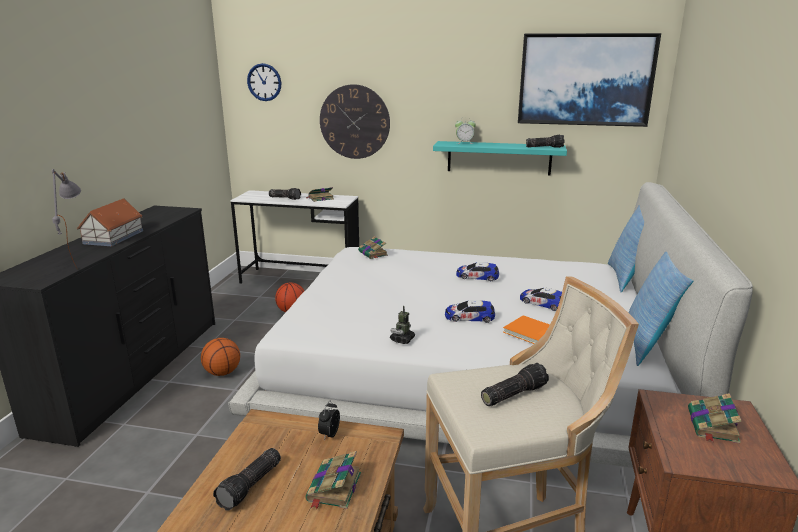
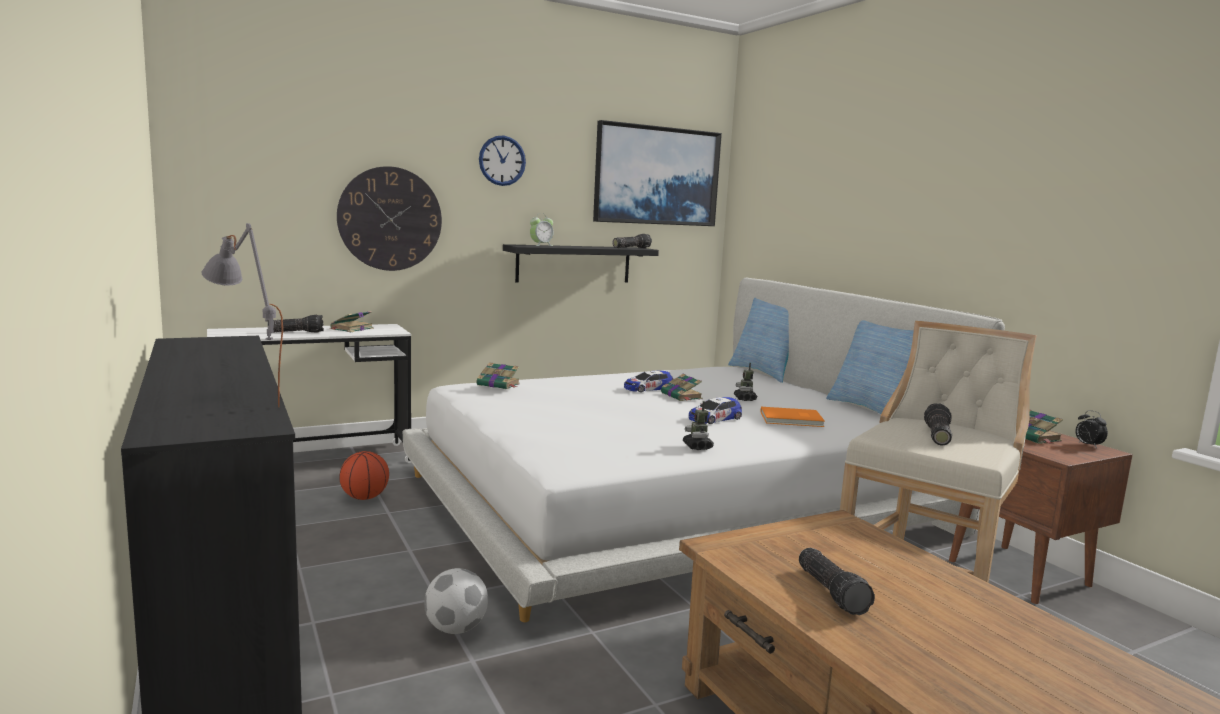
camera: 40 degrees left, 10 degrees down
toy house [77,198,143,246] -> none
basketball [201,338,240,376] -> none
wall clock [247,63,281,101] -> wall clock moved to [479,135,526,186]
book [305,451,361,509] -> book moved to [661,374,703,401]
alarm clock [318,401,340,440] -> alarm clock moved to [1075,410,1108,448]
turquoise shelf [433,141,567,176] -> black shelf [503,244,659,283]
toy car [520,287,562,311] -> toy robot [734,363,758,401]
none -> football [424,568,488,634]

